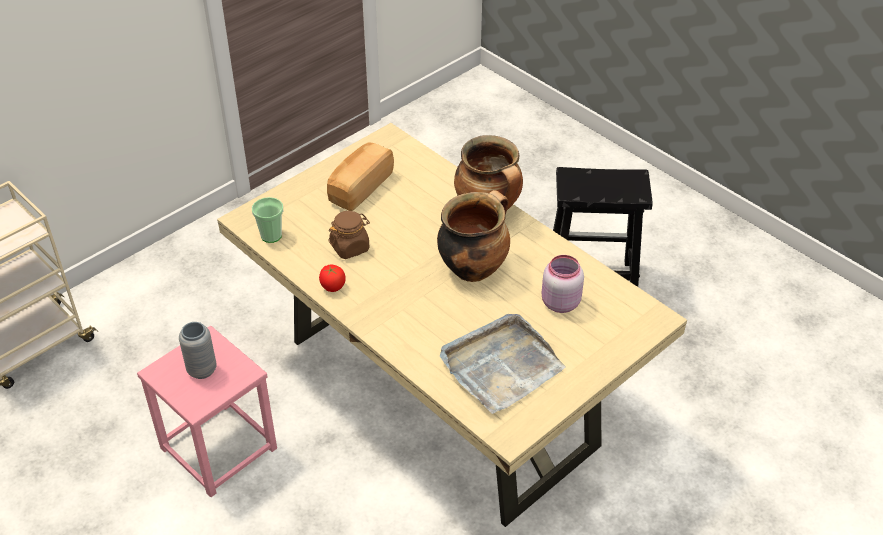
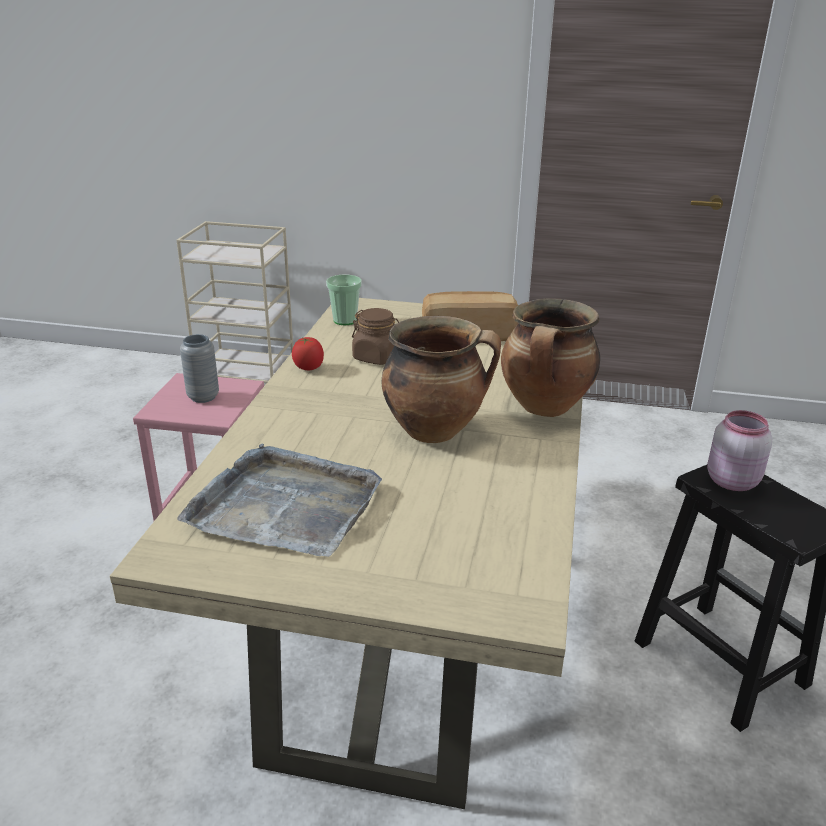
camera: 55 degrees right, 15 degrees down
pink jar [542,255,584,313] -> pink jar moved to [707,410,772,491]

